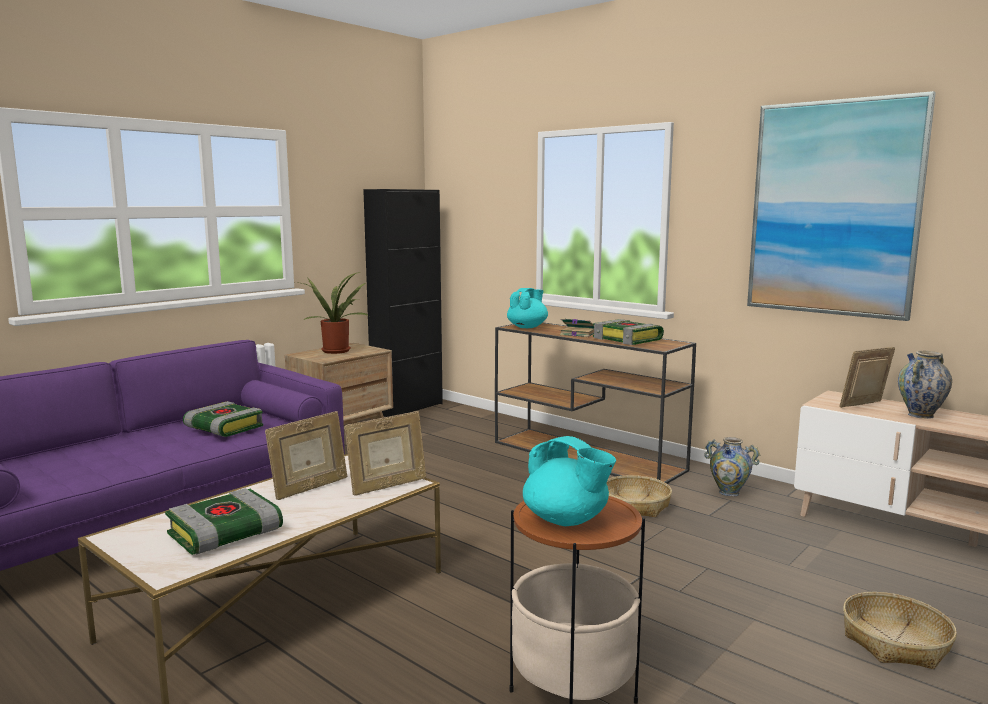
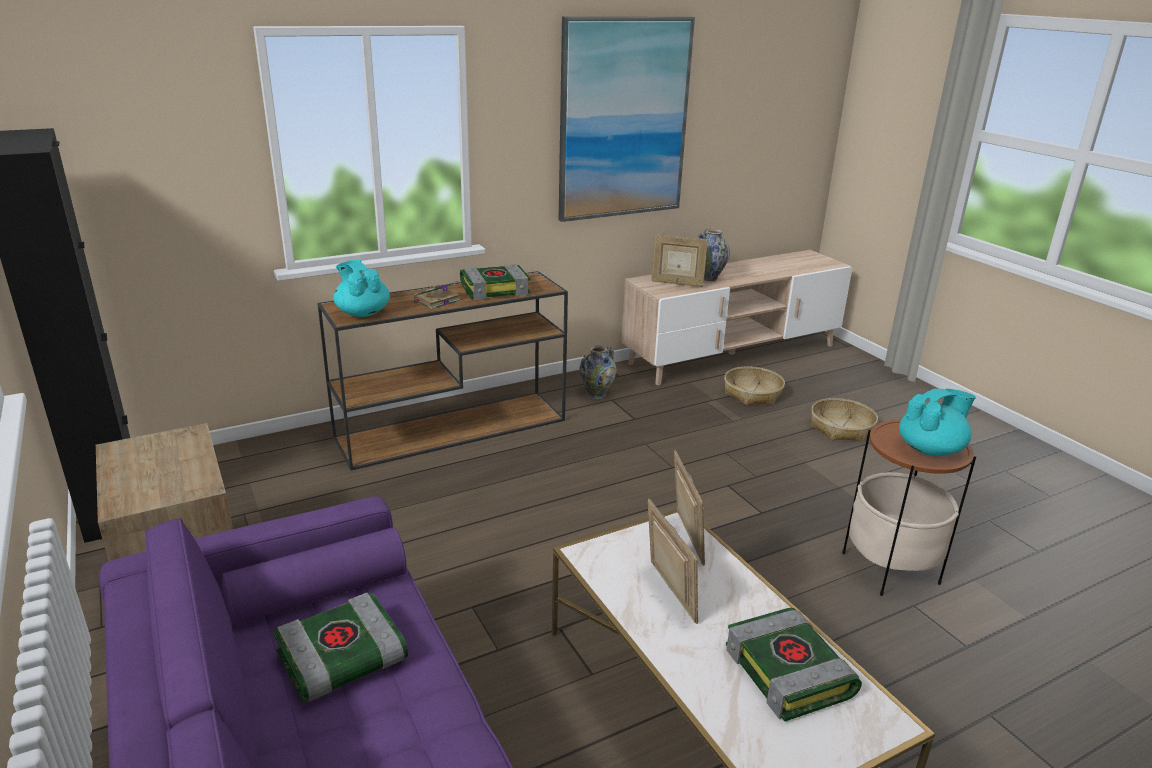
camera: 70 degrees left, 15 degrees up
potted plant [295,272,369,354] -> none
basket [606,475,672,517] -> basket moved to [724,366,785,405]
picture frame [839,347,895,408] -> picture frame turned 60 degrees counterclockwise [651,234,708,287]

